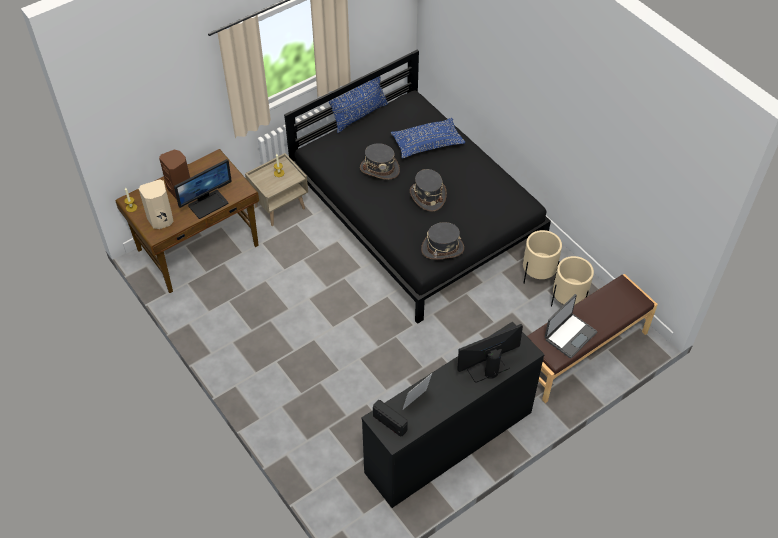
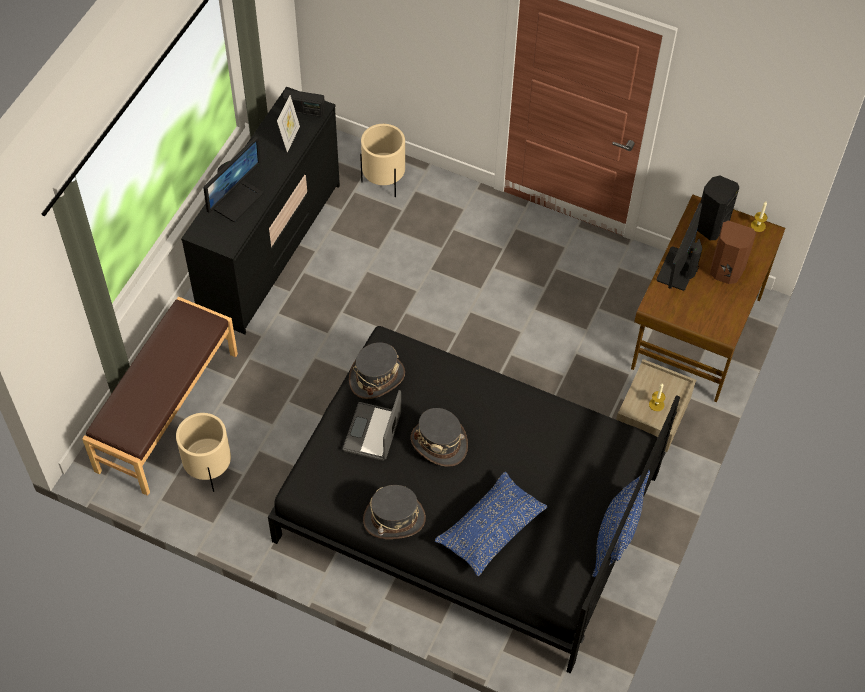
camera: 150 degrees right, 5 degrees up
beige speaker [139,179,174,229] -> black speaker [697,175,739,240]
grey hat [360,143,400,180] -> grey hat moved to [363,485,426,539]
beige planter [523,230,562,284] -> beige planter moved to [360,124,405,197]
laptop [545,294,597,358] -> laptop moved to [343,390,401,461]

